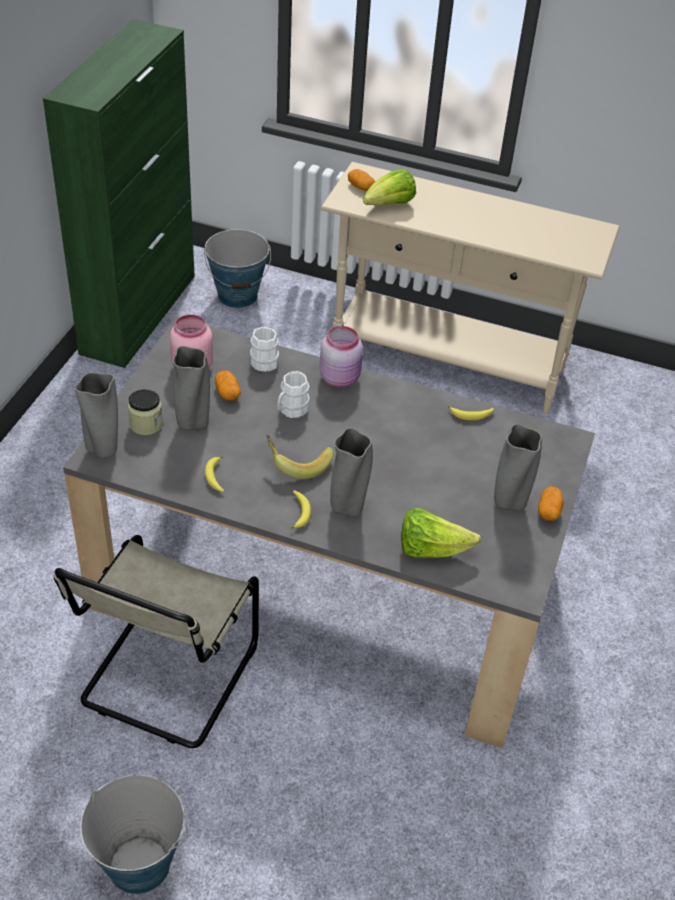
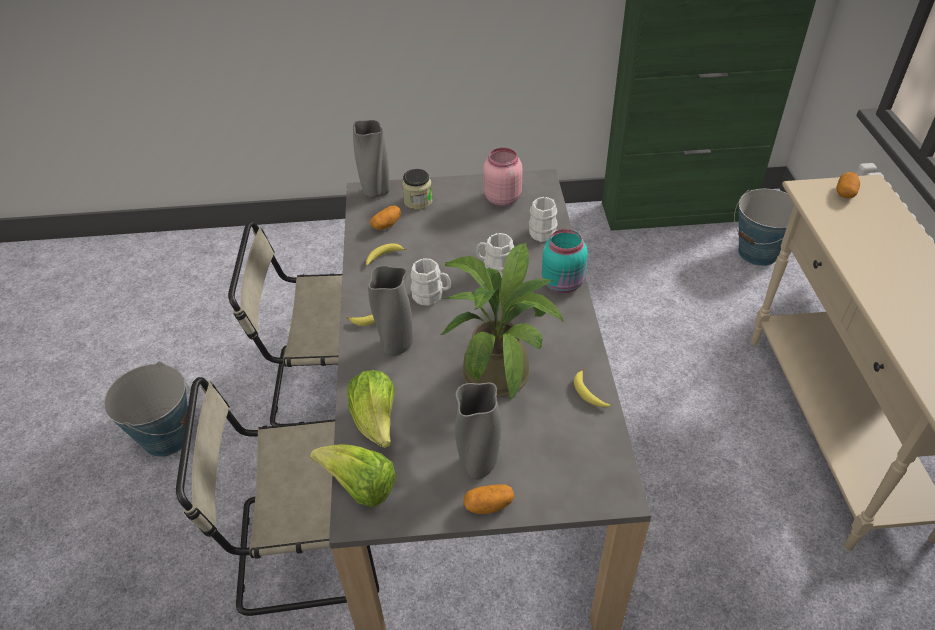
camera: 70 degrees right, 0 degrees up
grey vase [172,346,210,431] -> none
potato [215,370,241,400] -> potato moved to [370,205,401,230]
banana [266,435,333,479] -> white mug [411,258,451,306]
pink jar [320,326,363,387] -> turquoise jar [542,229,588,293]
lettuce [363,169,416,205] -> lettuce moved to [310,444,396,507]
none -> beige chair [176,377,379,616]
none -> potted plant [440,243,563,400]

